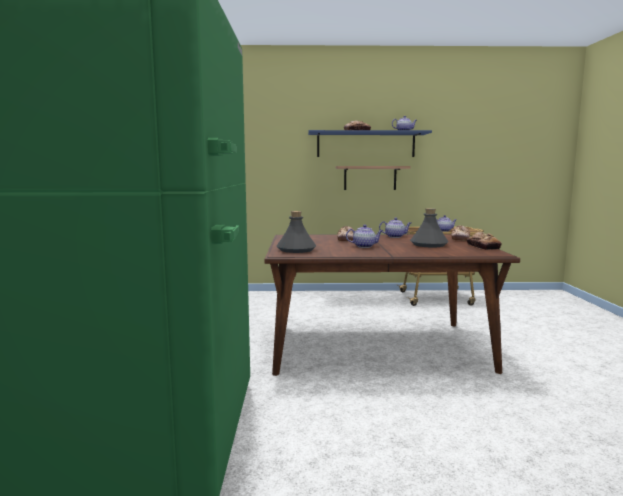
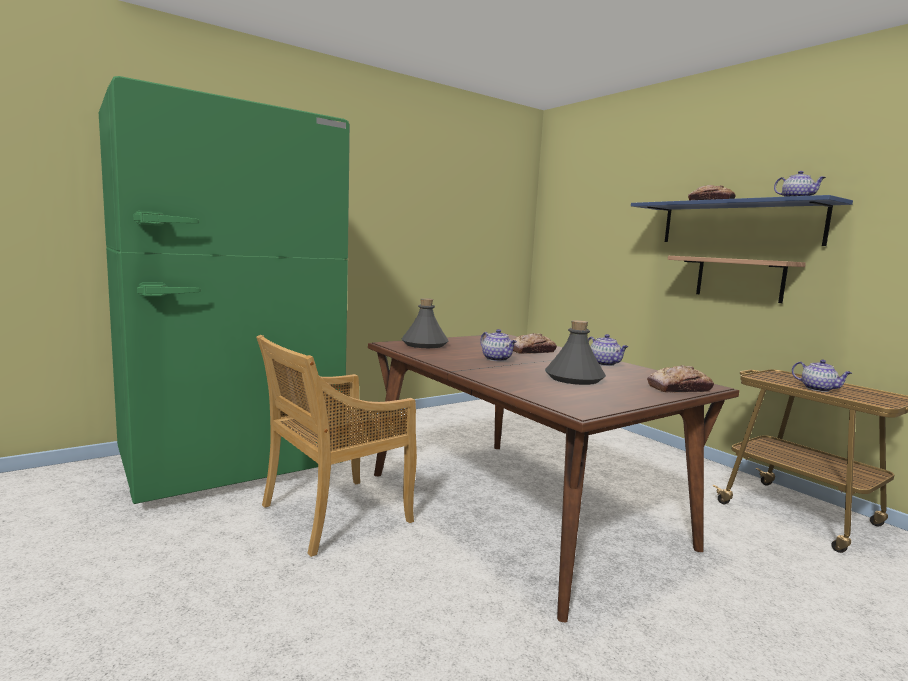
camera: 55 degrees right, 0 degrees up
bread [467,232,502,250] -> none
none -> beige chair [256,335,417,557]

